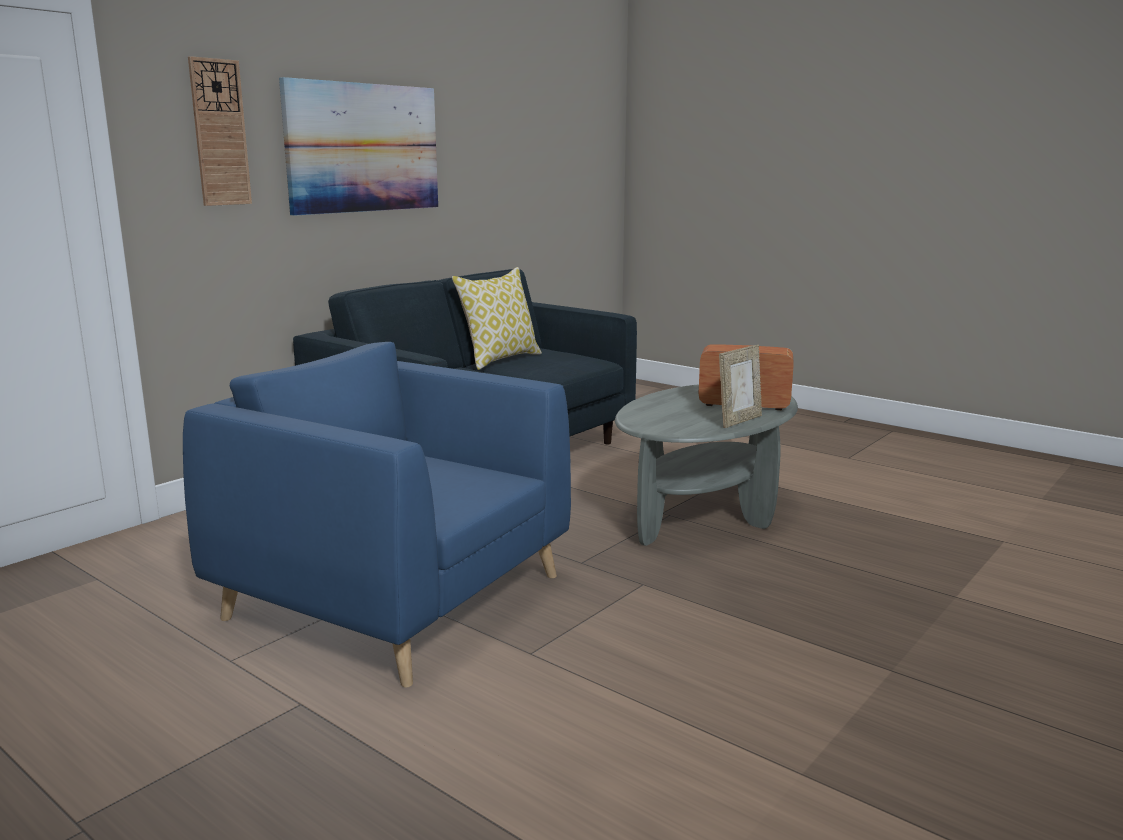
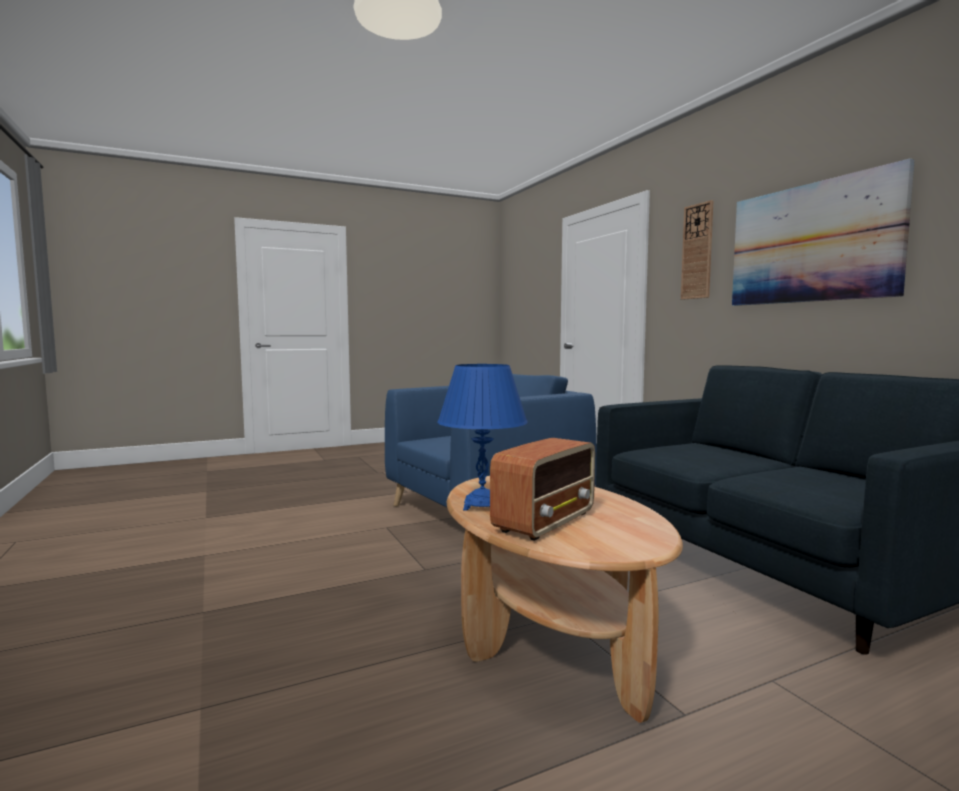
camera: 115 degrees right, 10 degrees down
pillow [452,267,542,370] -> none
grey coffee table [615,384,798,546] -> brown coffee table [447,476,683,723]
picture frame [719,345,762,428] -> blue table lamp [437,364,528,511]

